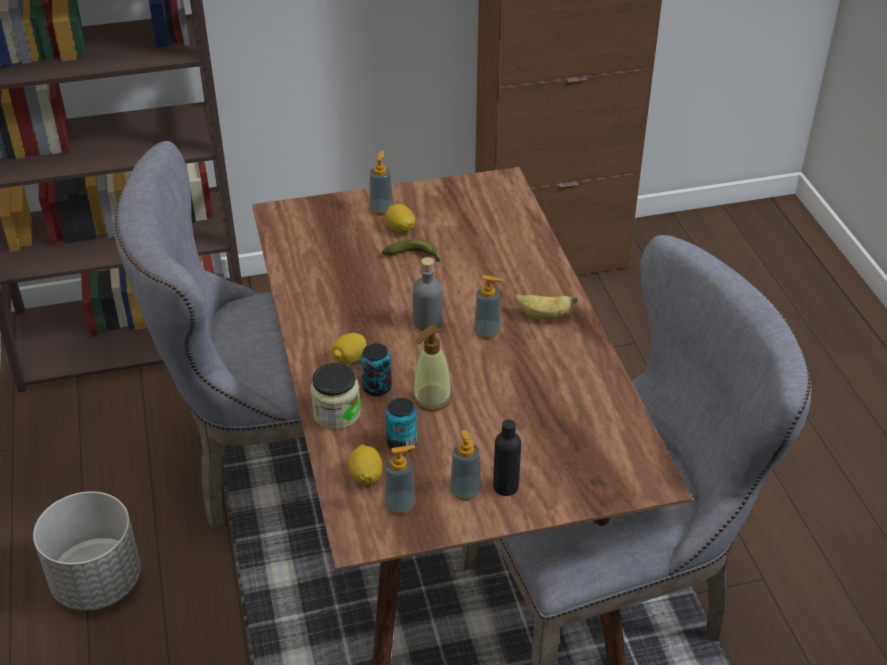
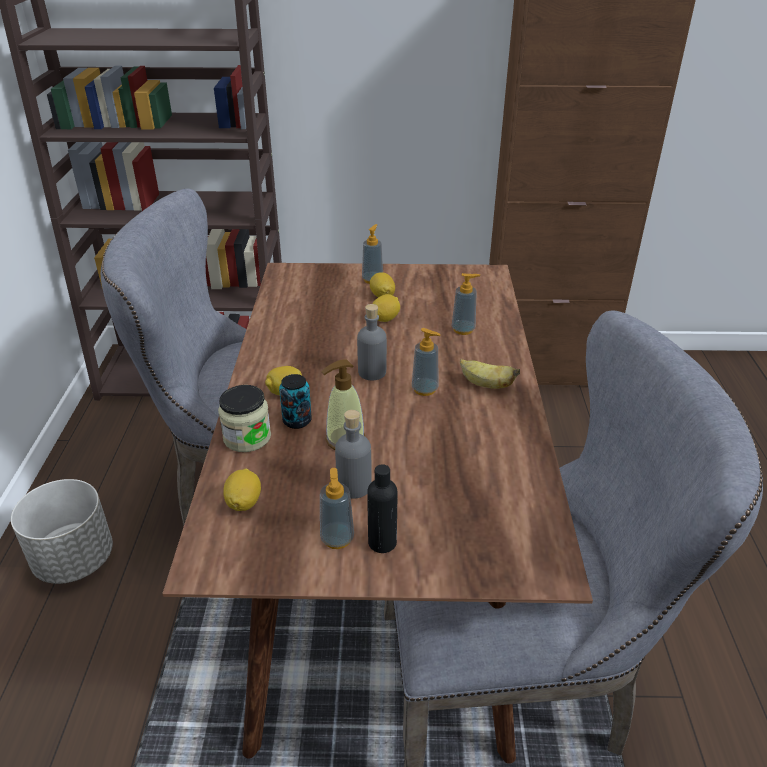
camera: 15 degrees right, 5 degrees down
banana [382,239,440,262] -> lemon [372,294,400,322]
can [385,398,417,449] -> none
soap dispenser [385,446,416,515] -> soap dispenser moved to [452,273,480,335]
none -> grey bottle [335,410,372,499]

